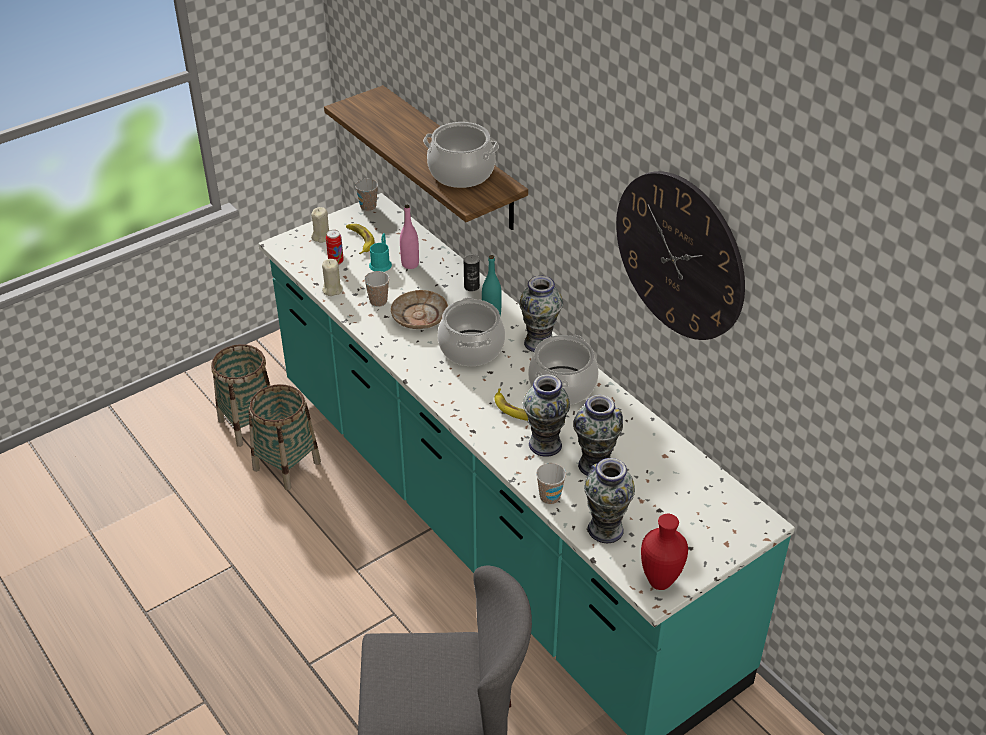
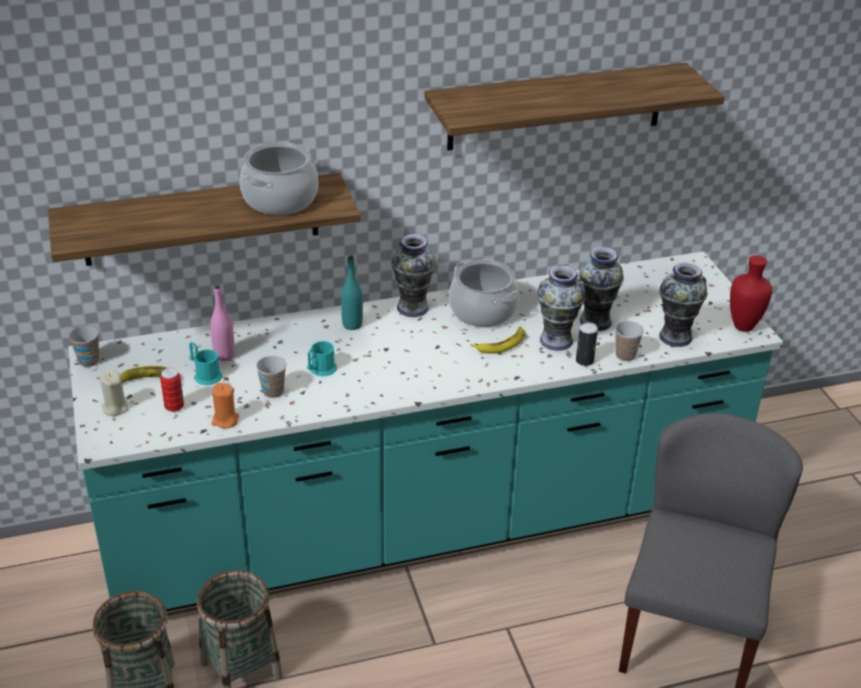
camera: 70 degrees left, 5 degrees down
beige candle [322,259,343,296] -> orange candle [211,383,239,428]
beige plate [391,290,448,329] -> turquoise mug [307,341,337,376]
cooking pot [438,297,505,366] -> none
can [464,254,480,292] -> can moved to [576,322,598,366]
wall clock [616,171,745,340] -> shelf [424,63,725,150]

